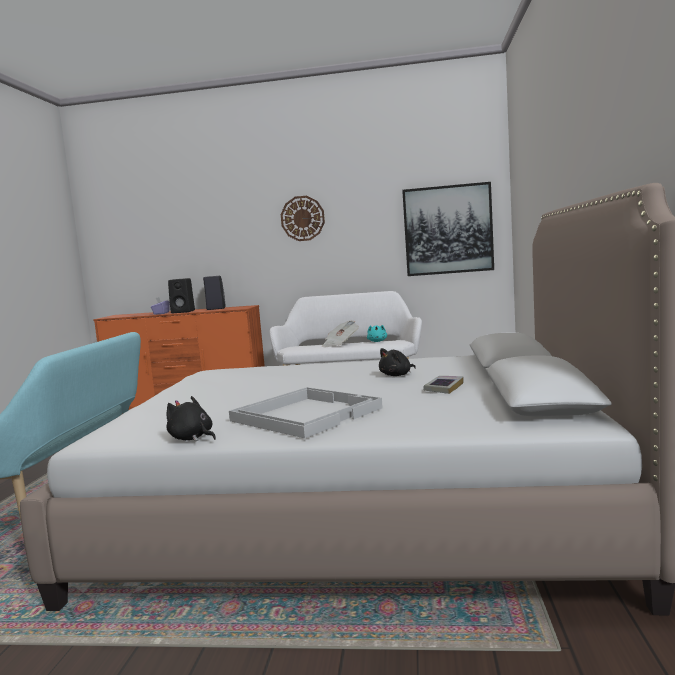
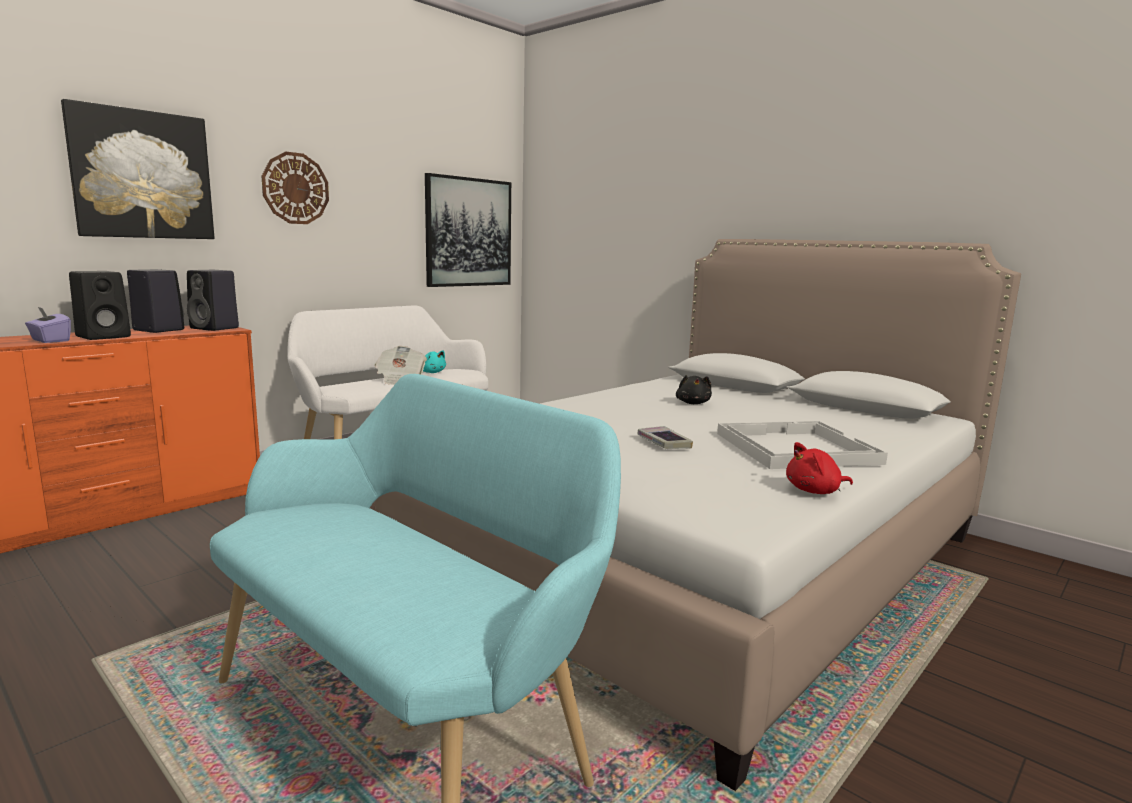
camera: 55 degrees left, 5 degrees up
black plush toy [166,396,216,441] -> red plush toy [786,442,853,494]
book [424,376,464,394] -> book moved to [637,426,693,449]
none -> picture [61,99,214,239]
none -> black speaker [187,270,239,331]

